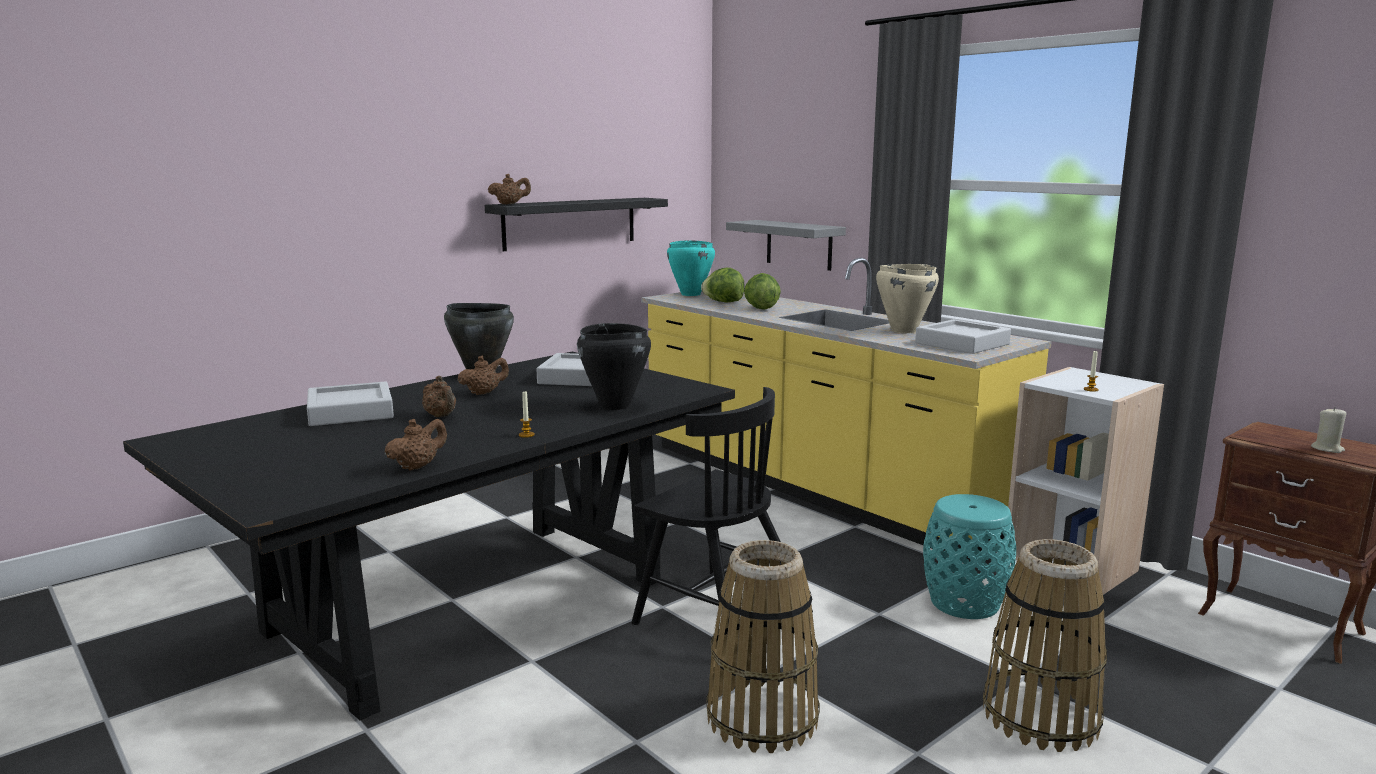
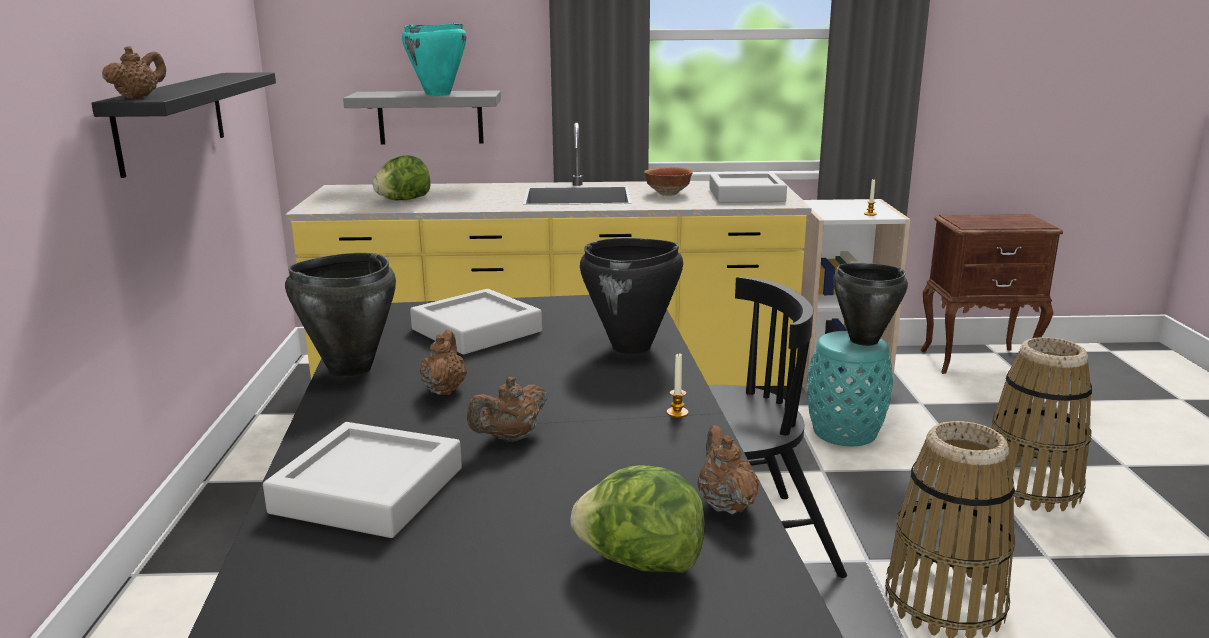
camera: 50 degrees left, 5 degrees up
brown teapot [422,376,456,417] -> brown teapot turned 135 degrees clockwise [467,377,548,442]
turquoise cooking pot [667,240,715,296] -> turquoise cooking pot moved to [402,23,467,95]
lettuce [744,273,781,310] -> lettuce moved to [570,465,705,573]
beige cooking pot [876,264,939,333] -> bowl [644,167,693,196]
beige candle [1311,407,1346,453] -> none
none -> black cooking pot [833,263,908,346]

